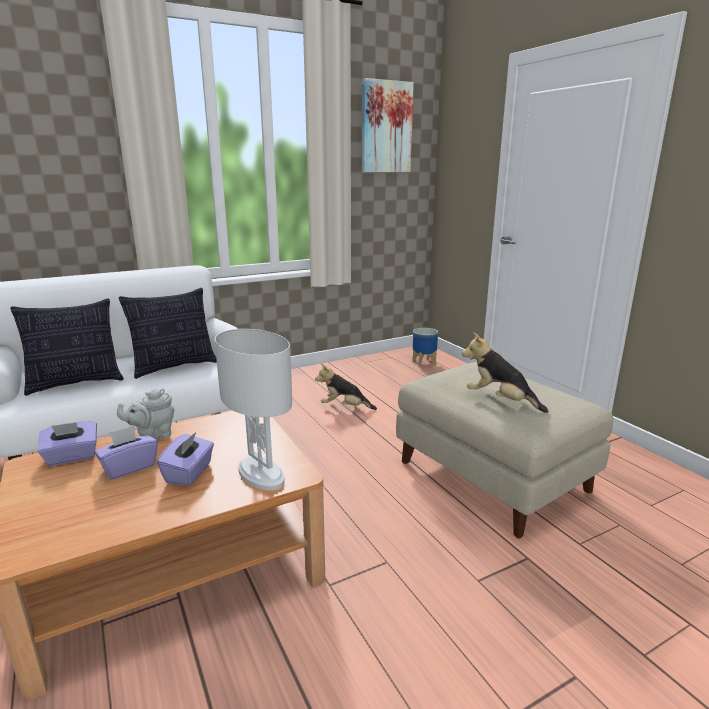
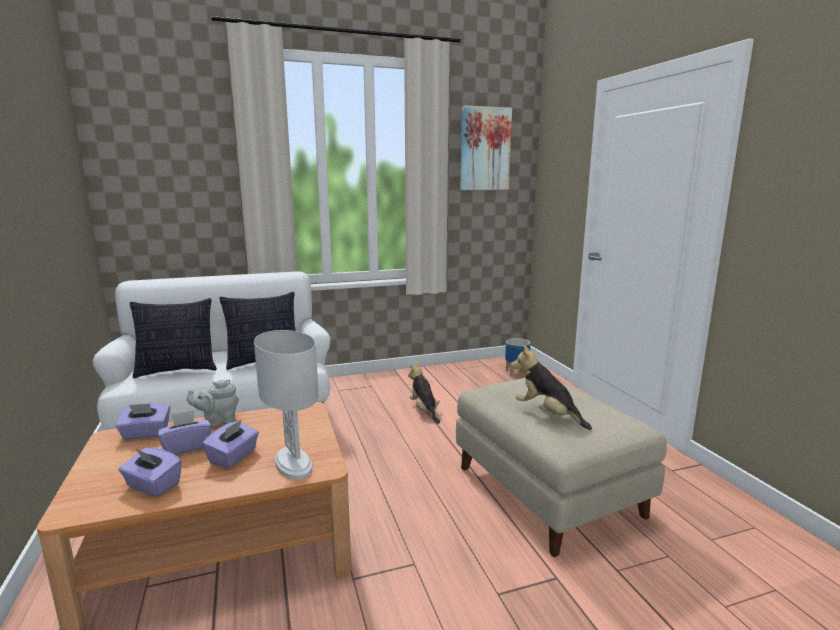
camera: 10 degrees right, 5 degrees down
plush toy [315,363,377,410] -> plush toy turned 45 degrees clockwise [408,363,440,424]
none -> purple tissue box [119,447,182,497]

